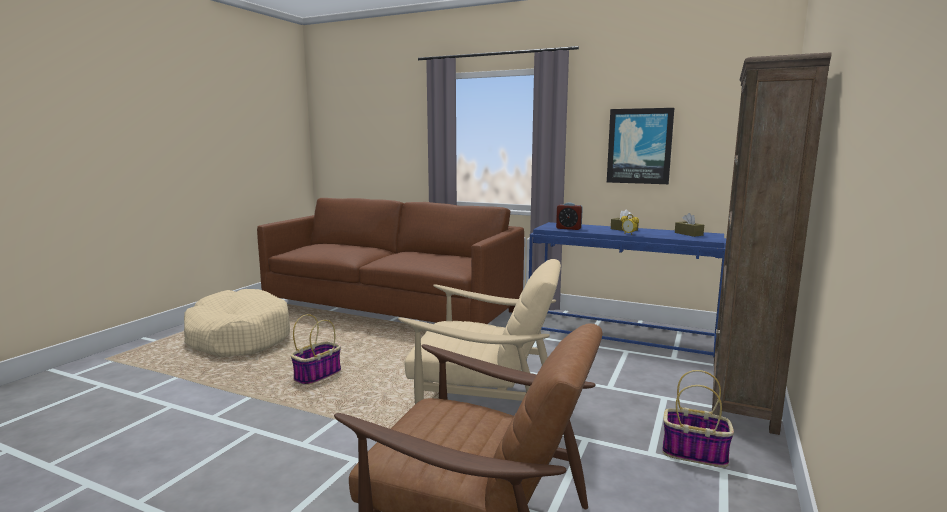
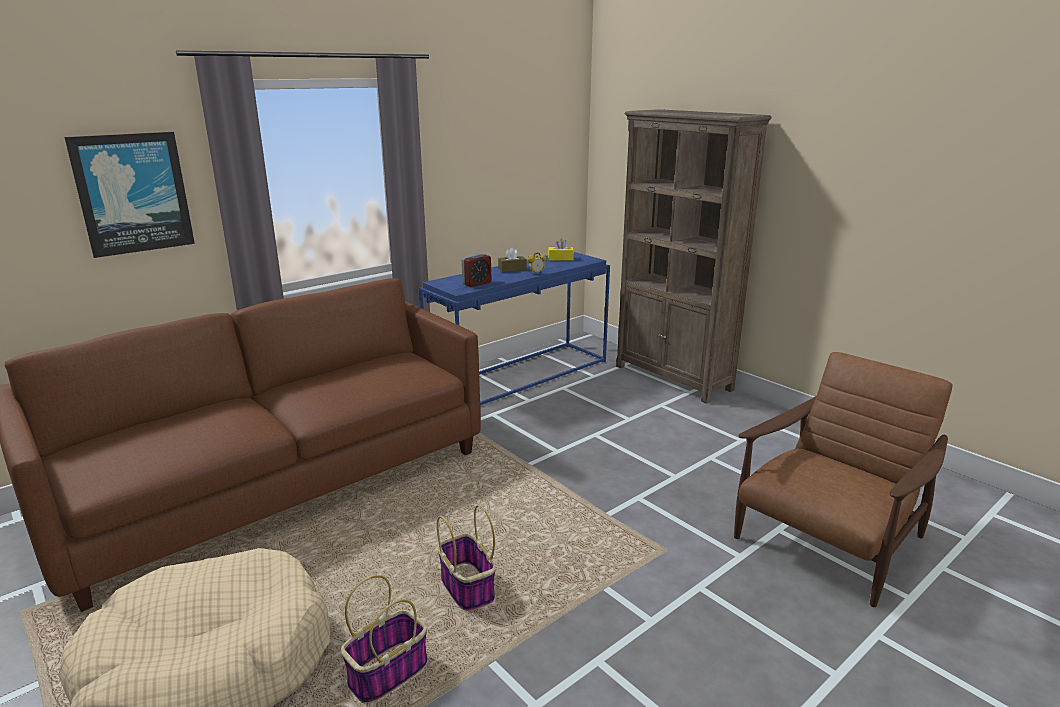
camera: 65 degrees left, 10 degrees up
beige armchair [398,259,561,404] -> none
picture [607,108,674,184] -> picture moved to [64,132,195,258]
basket [662,370,734,467] -> basket moved to [341,575,428,704]
brown tissue box [675,213,704,237] -> yellow tissue box [548,239,574,261]

